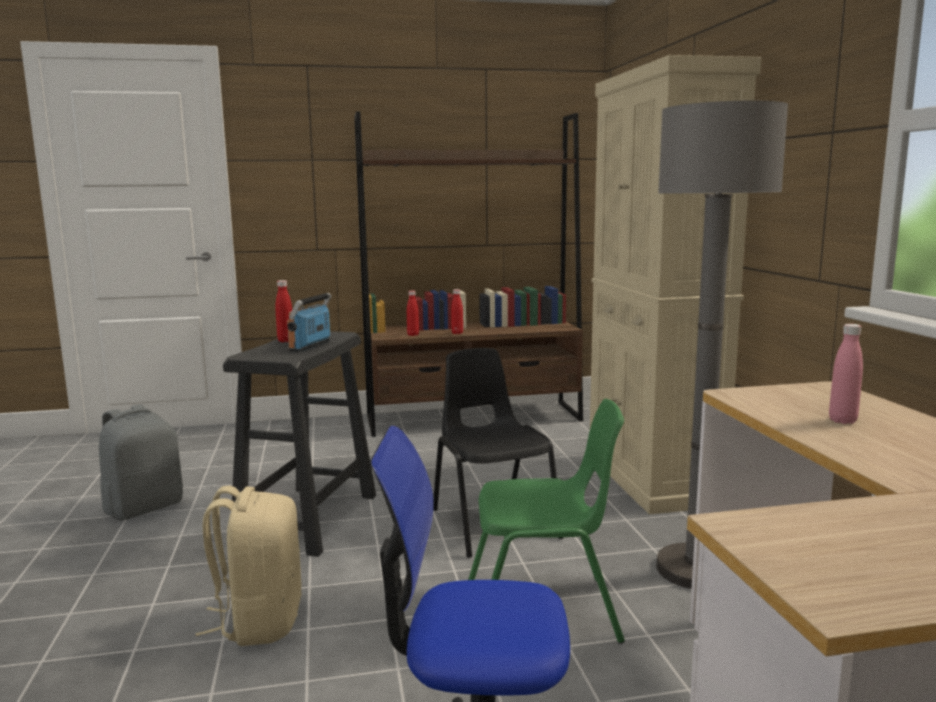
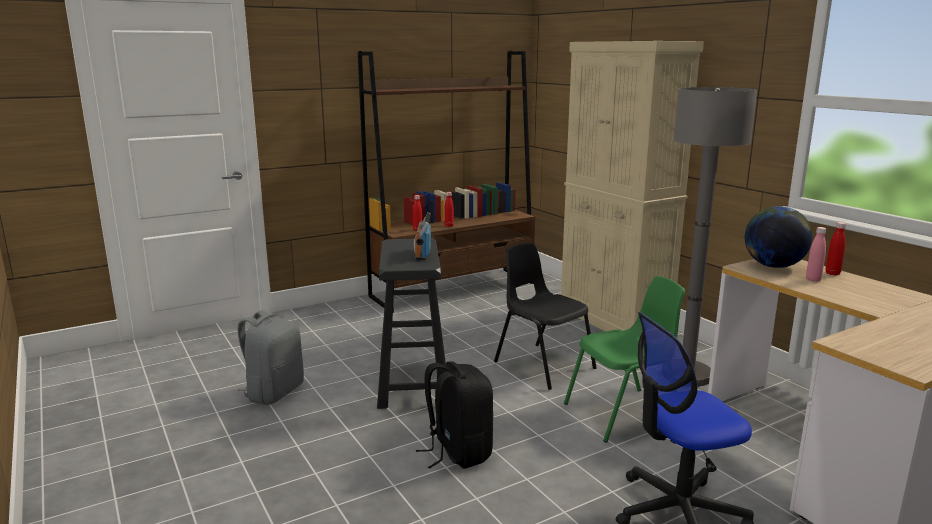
camera: 20 degrees left, 5 degrees up
beige backpack [196,485,302,646] -> black backpack [416,361,493,469]
red bottle [275,280,292,342] -> red bottle moved to [826,222,846,275]
none -> globe [745,206,813,268]

